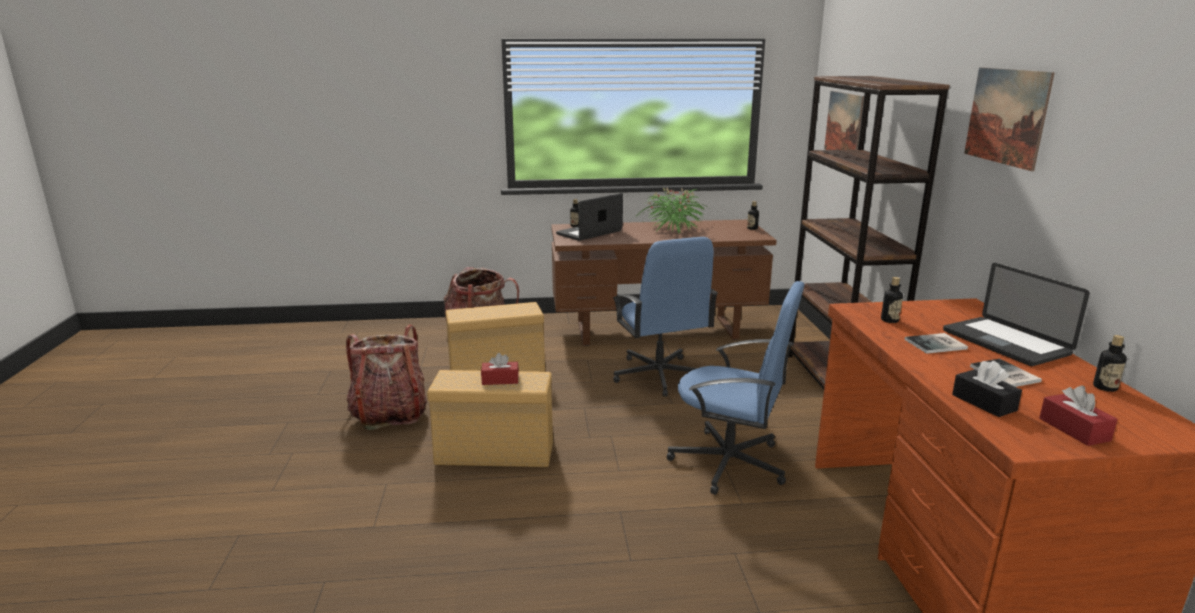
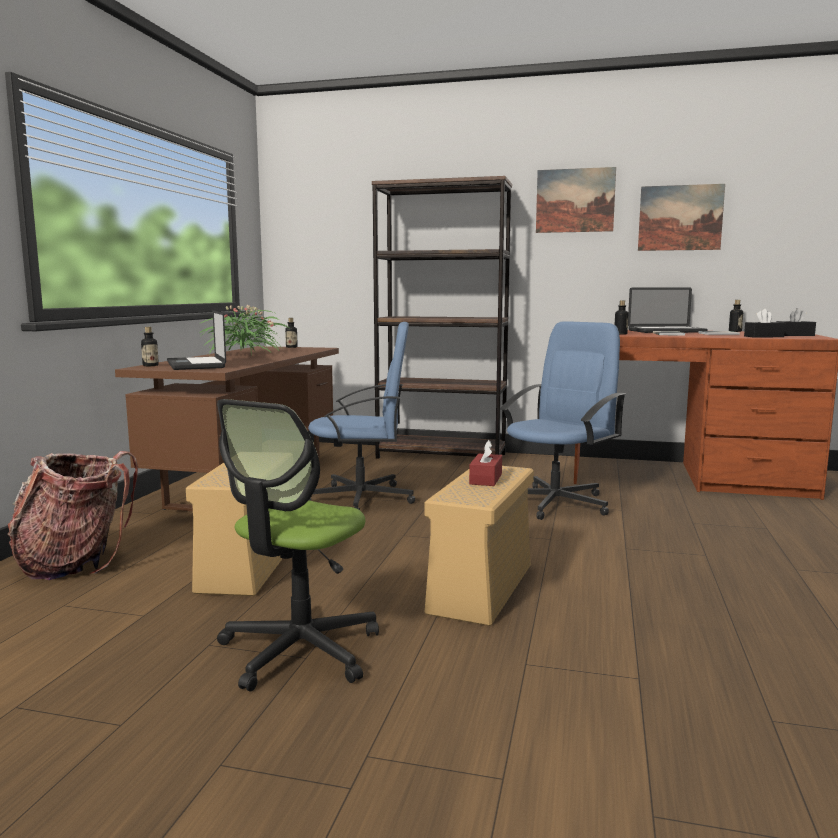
camera: 70 degrees left, 10 degrees down
backpack [346,324,427,430] -> office chair [217,399,379,691]
picture [824,91,864,150] -> picture moved to [638,184,725,251]
red tissue box [1039,385,1118,446] -> black tissue box [776,308,816,336]

